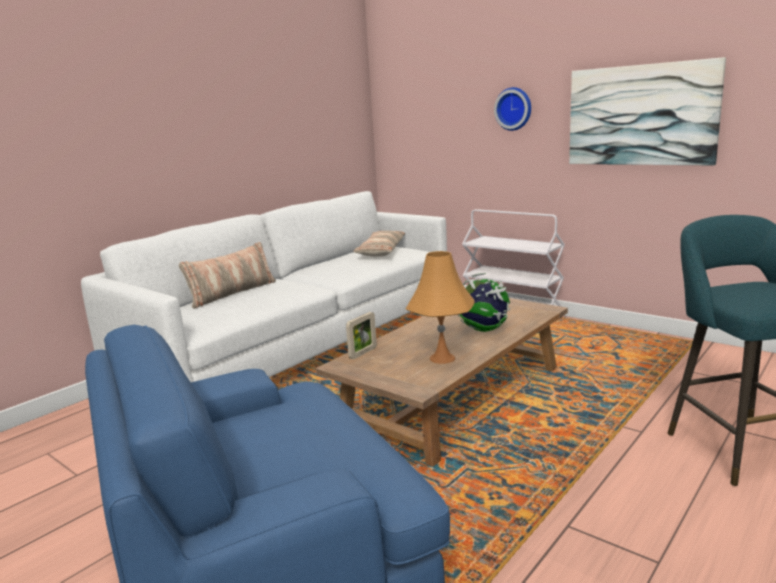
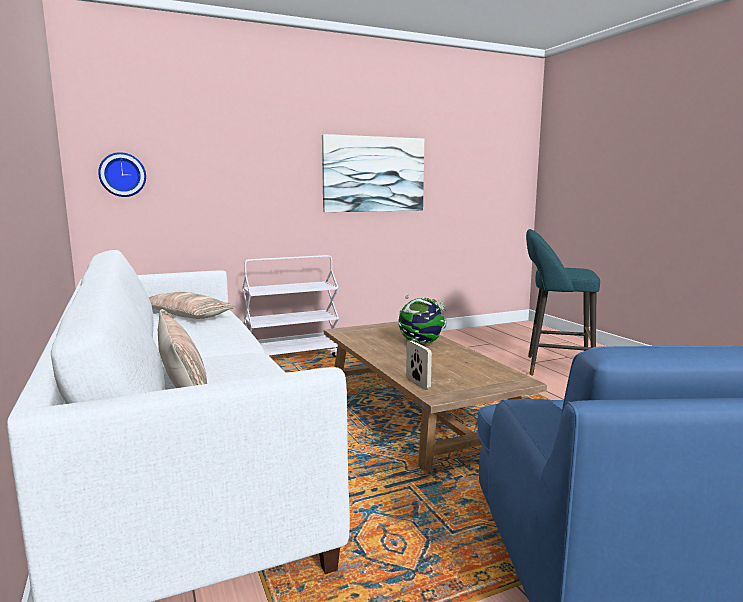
camera: 65 degrees left, 5 degrees down
orange table lamp [406,251,475,364] -> none
wall clock [494,87,531,131] -> wall clock moved to [98,152,146,197]

